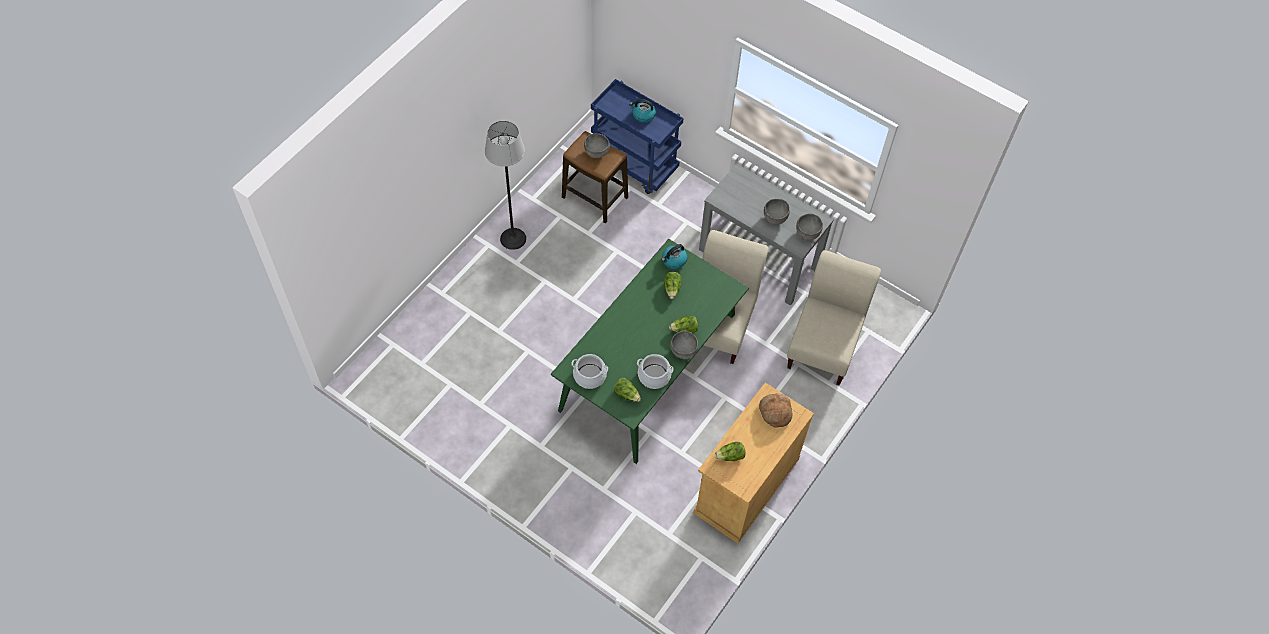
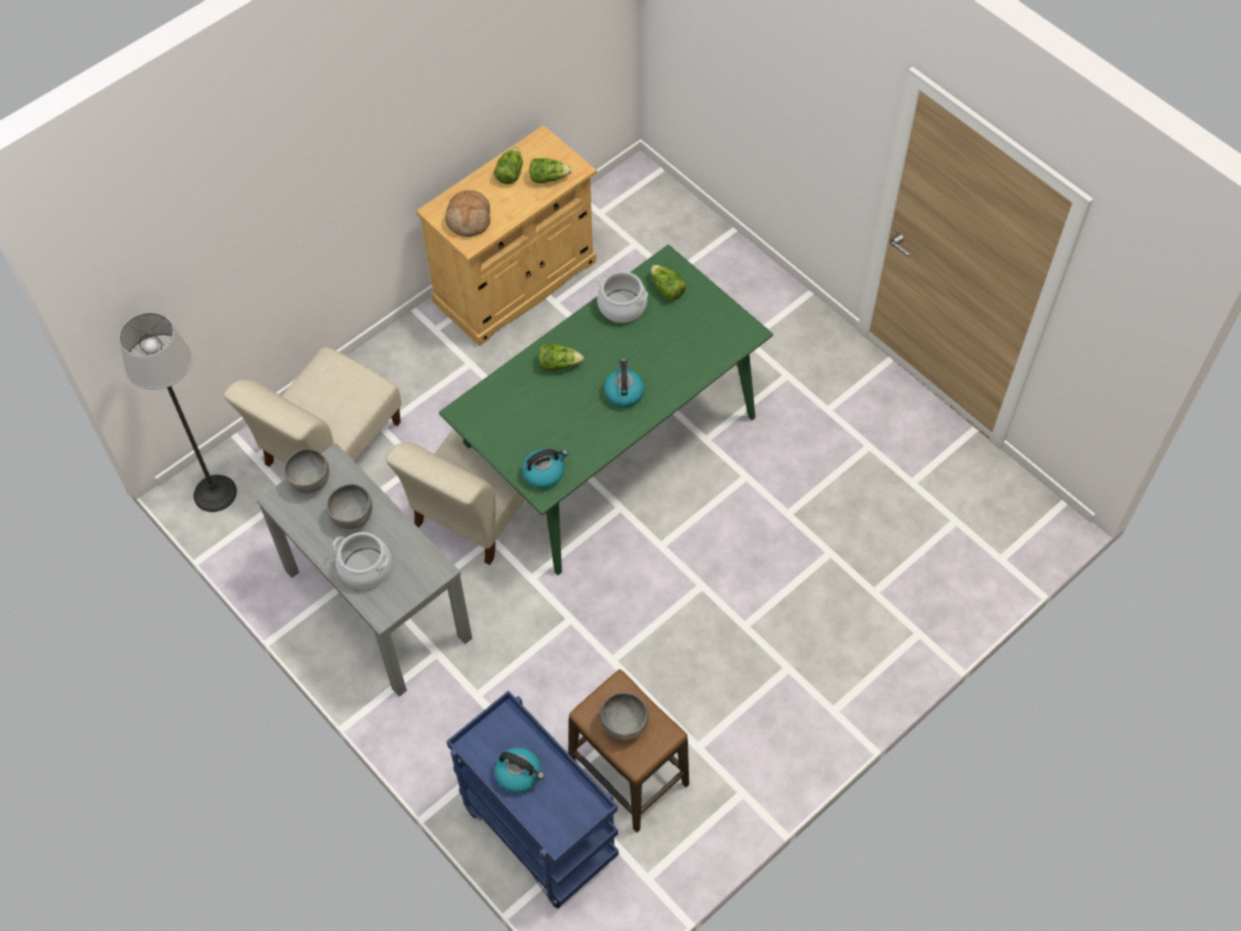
camera: 165 degrees left, 0 degrees up
floor lamp [485,121,526,250] -> floor lamp moved to [119,313,237,512]
cooking pot [571,354,608,389] -> cooking pot moved to [333,532,391,589]
lettuce [664,272,681,299] -> lettuce moved to [494,147,523,184]
grey bowl [670,331,699,359] -> none
none -> kettle [604,359,645,407]

